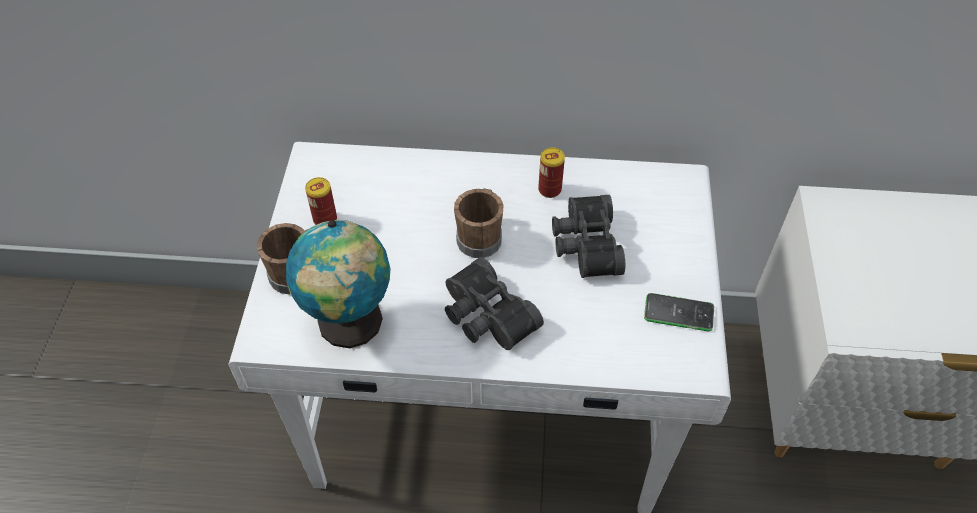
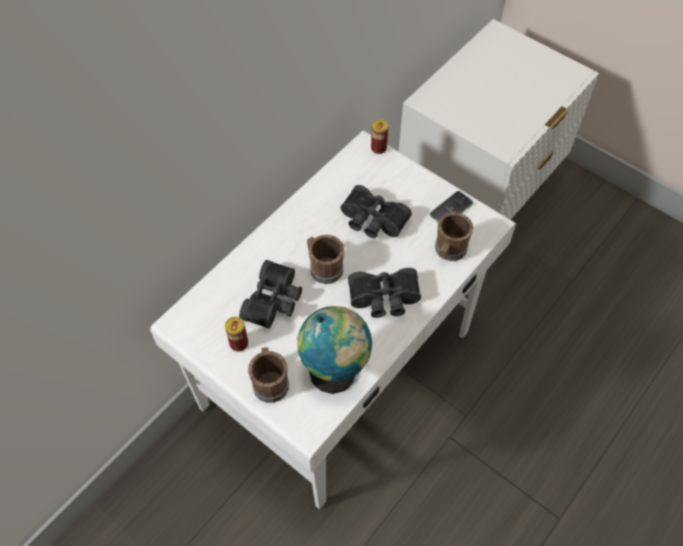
camera: 55 degrees left, 5 degrees up
can [538,148,565,198] -> can moved to [371,119,388,154]
none -> black binoculars [239,260,302,329]
none -> brown mug [435,212,473,261]

